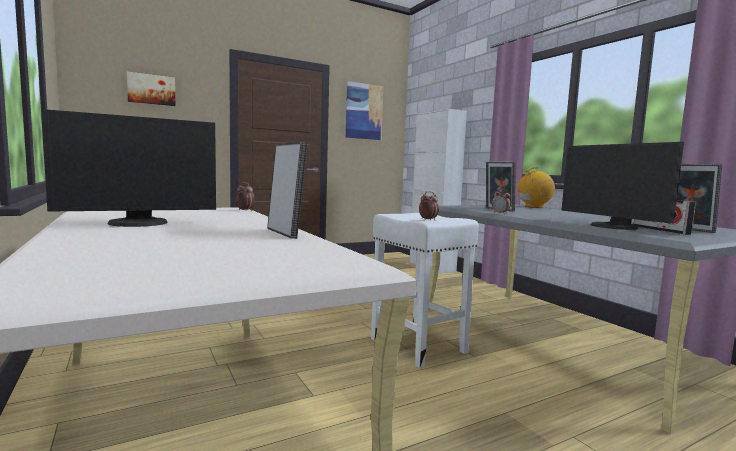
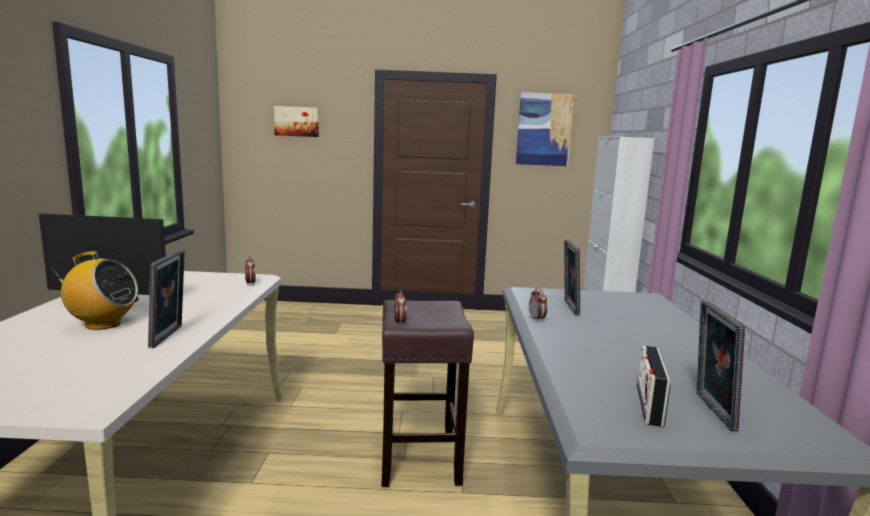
camera: 30 degrees right, 5 degrees up
white stool [371,213,479,368] -> brown stool [382,300,474,487]
radio [518,167,555,208] -> radio moved to [52,251,138,330]
monitor [562,142,684,230] -> none

